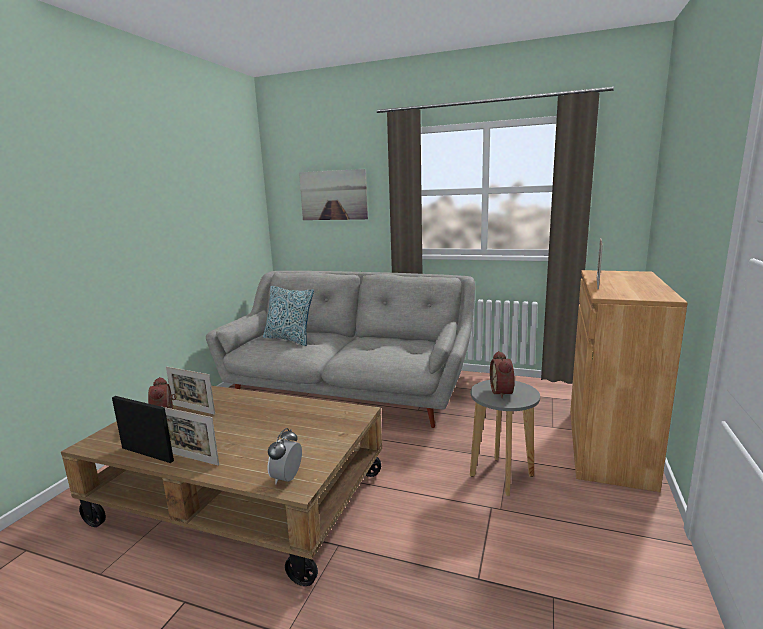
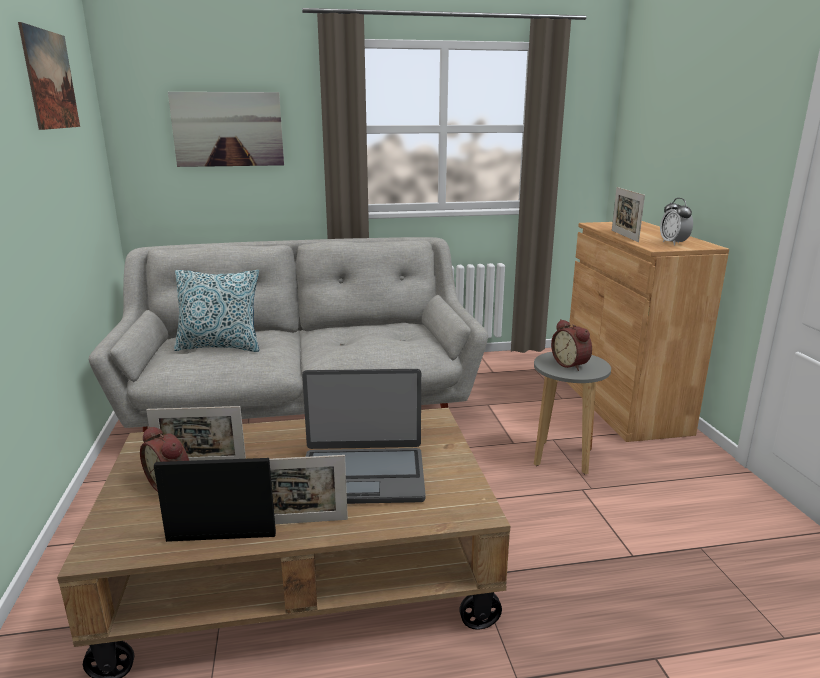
camera: 30 degrees left, 5 degrees up
alarm clock [267,428,302,484] -> alarm clock moved to [660,198,693,246]
none -> picture [18,22,80,130]
none -> laptop [302,369,426,504]

